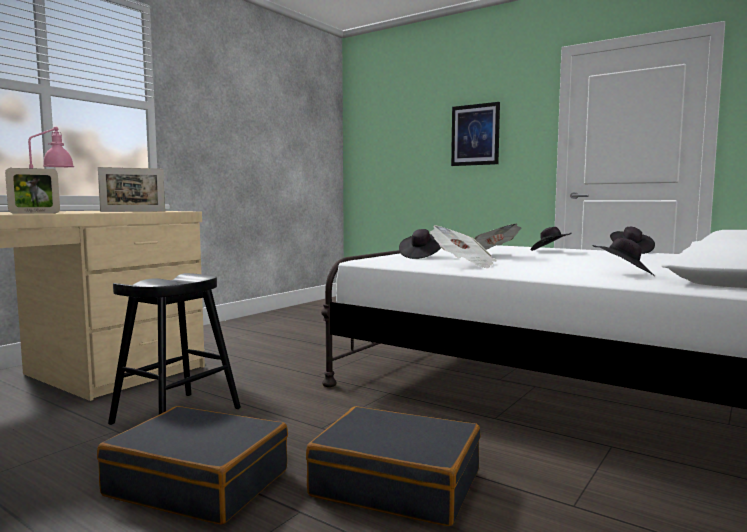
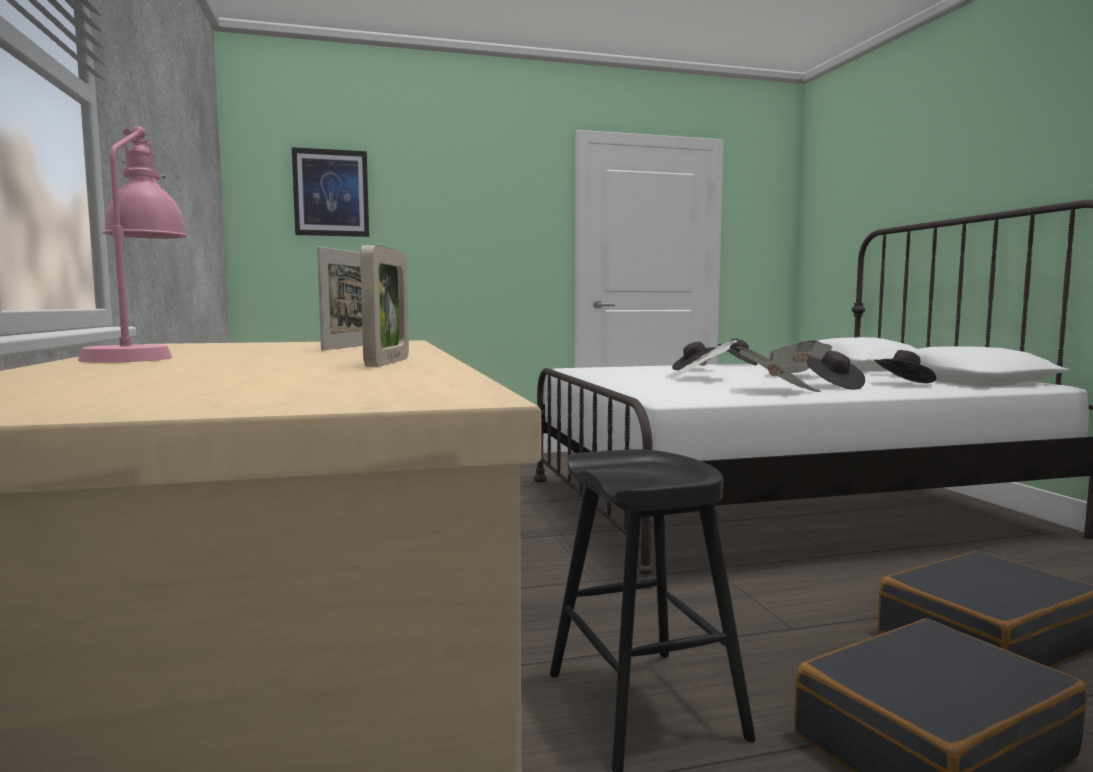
camera: 50 degrees left, 0 degrees up
black hat [399,229,441,259] -> black hat moved to [806,351,865,390]
picture [451,102,500,166] -> picture moved to [292,147,369,237]
none -> newspaper [769,340,832,373]

